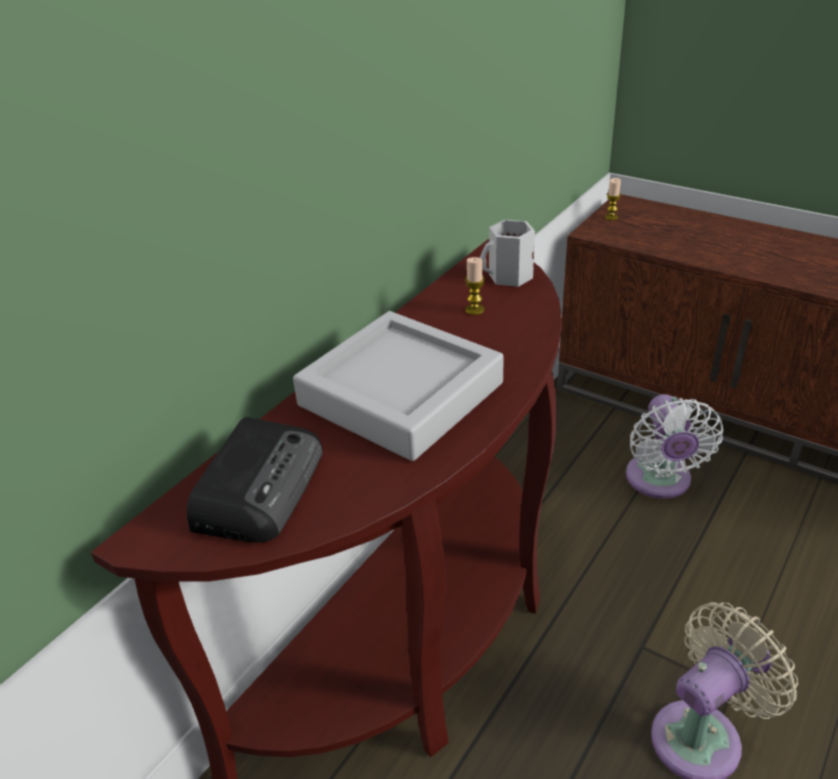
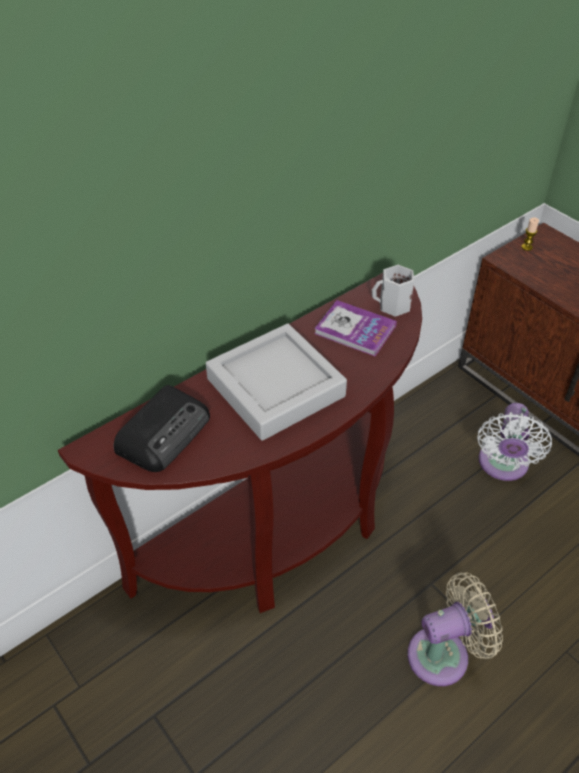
camera: 15 degrees right, 10 degrees up
candle [465,257,485,315] -> book [314,300,397,357]

